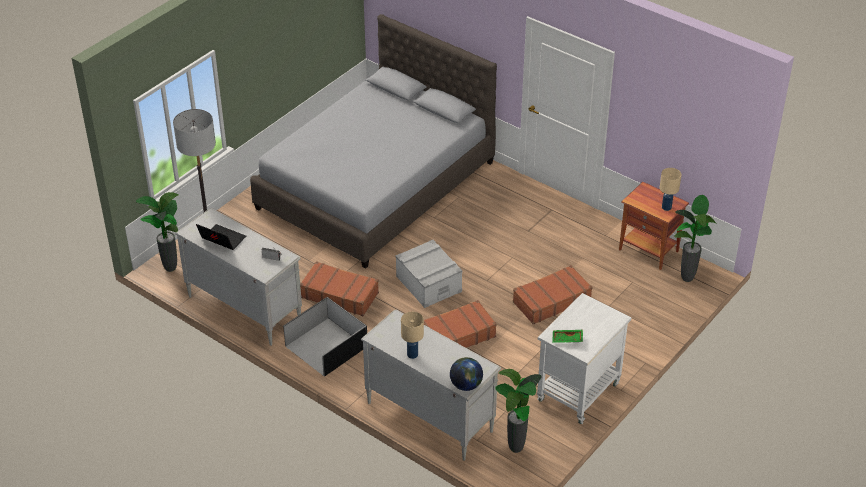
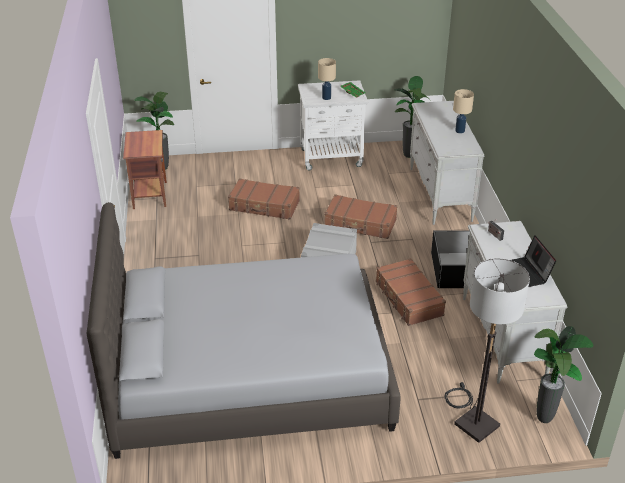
camera: 135 degrees left, 5 degrees down
globe [450,357,483,391] -> none
beige table lamp [660,168,681,211] -> beige table lamp moved to [318,58,336,100]

